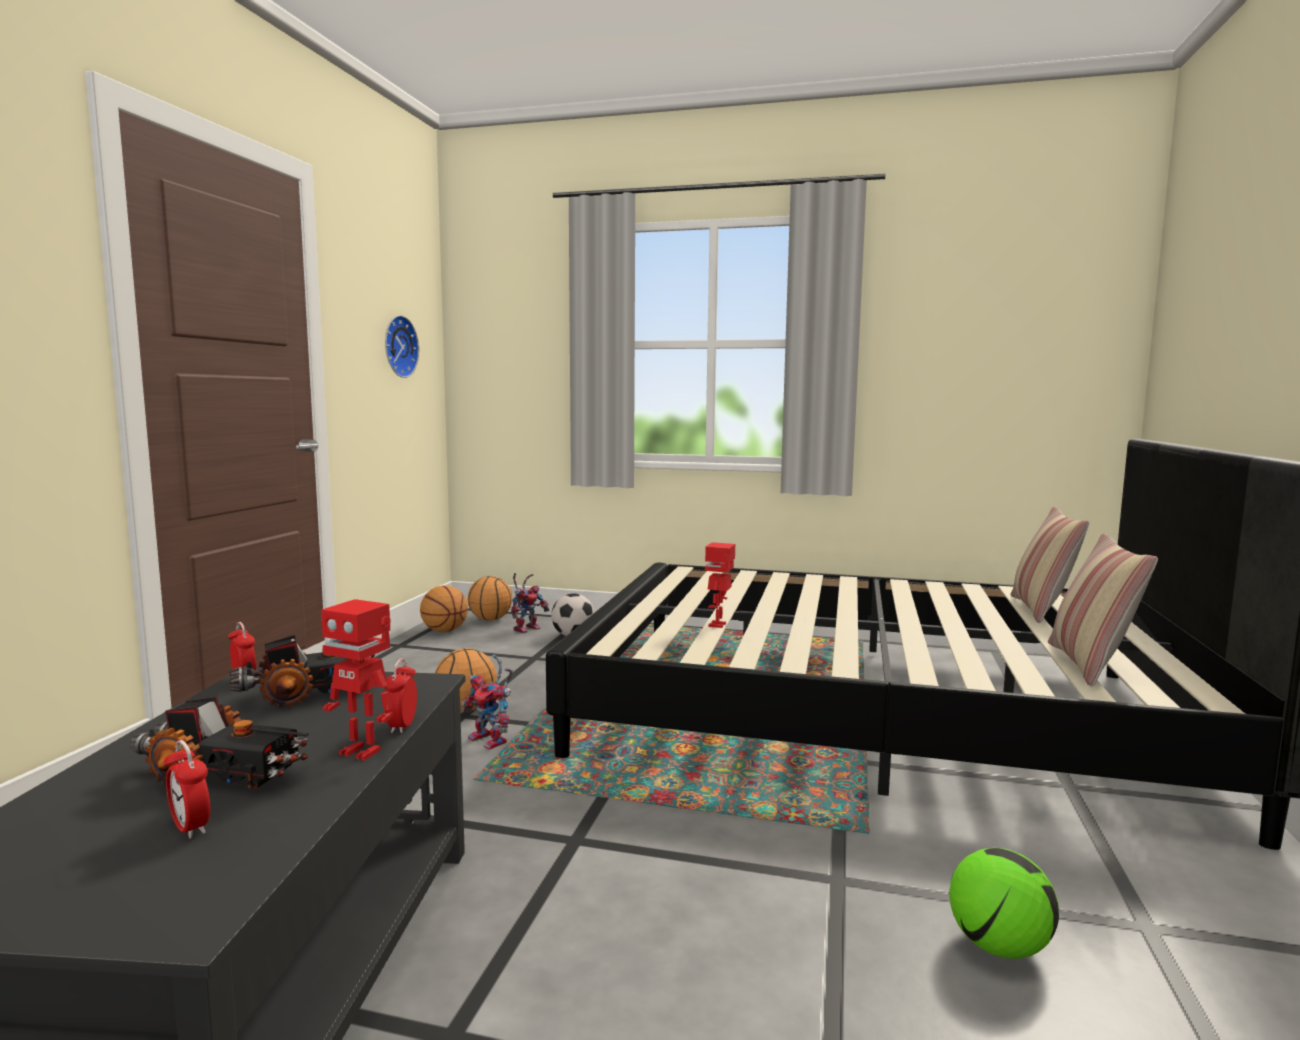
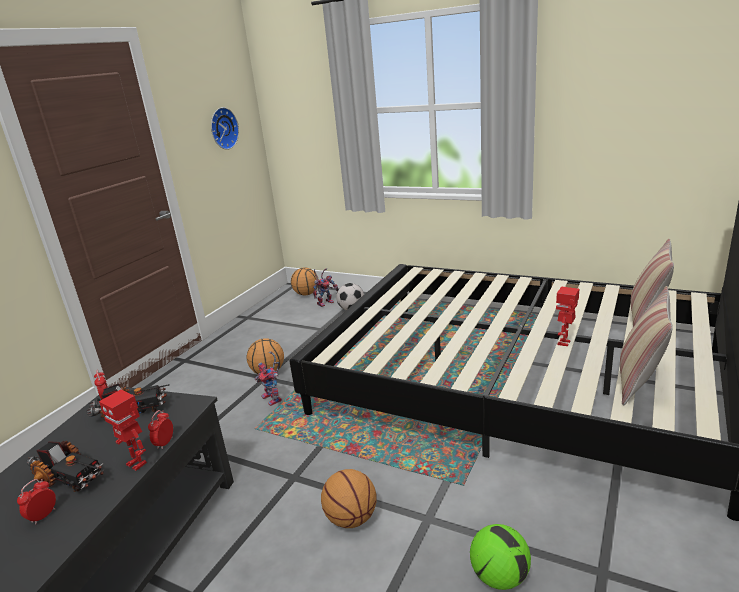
camera: 15 degrees right, 15 degrees up
alarm clock [163,740,210,839] -> alarm clock turned 60 degrees clockwise [17,479,56,525]
basketball [420,585,468,632] -> basketball moved to [321,469,376,528]
toy robot [705,542,735,628] -> toy robot moved to [556,286,579,346]

